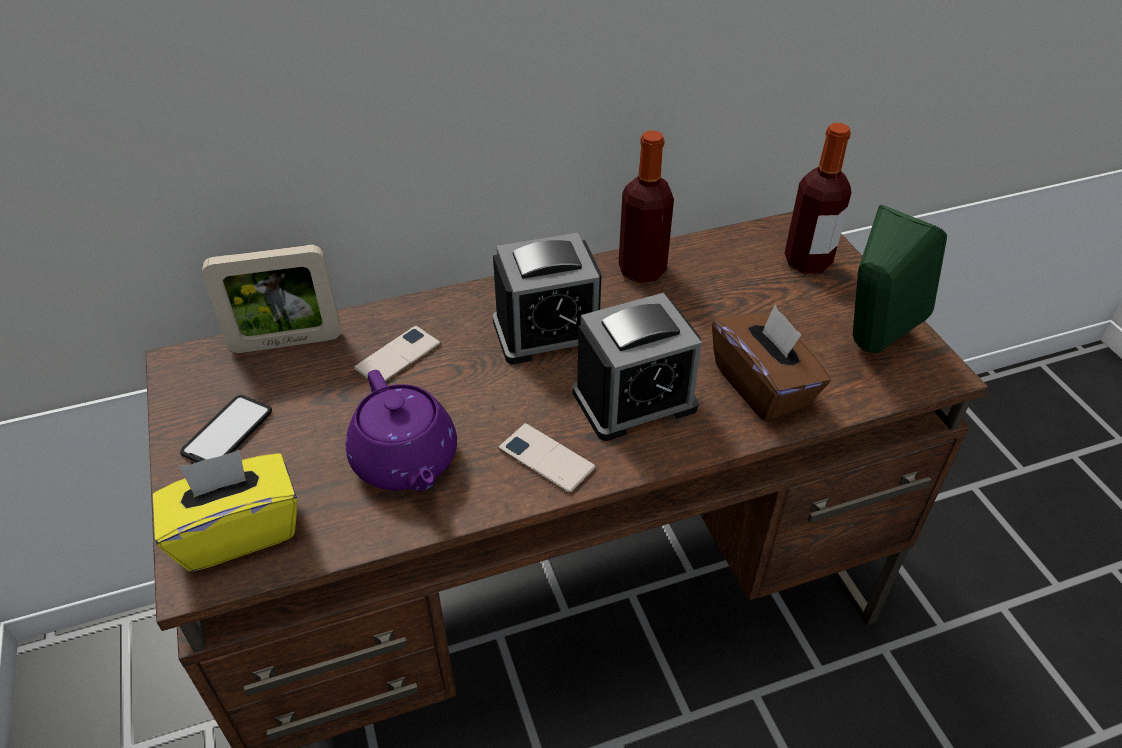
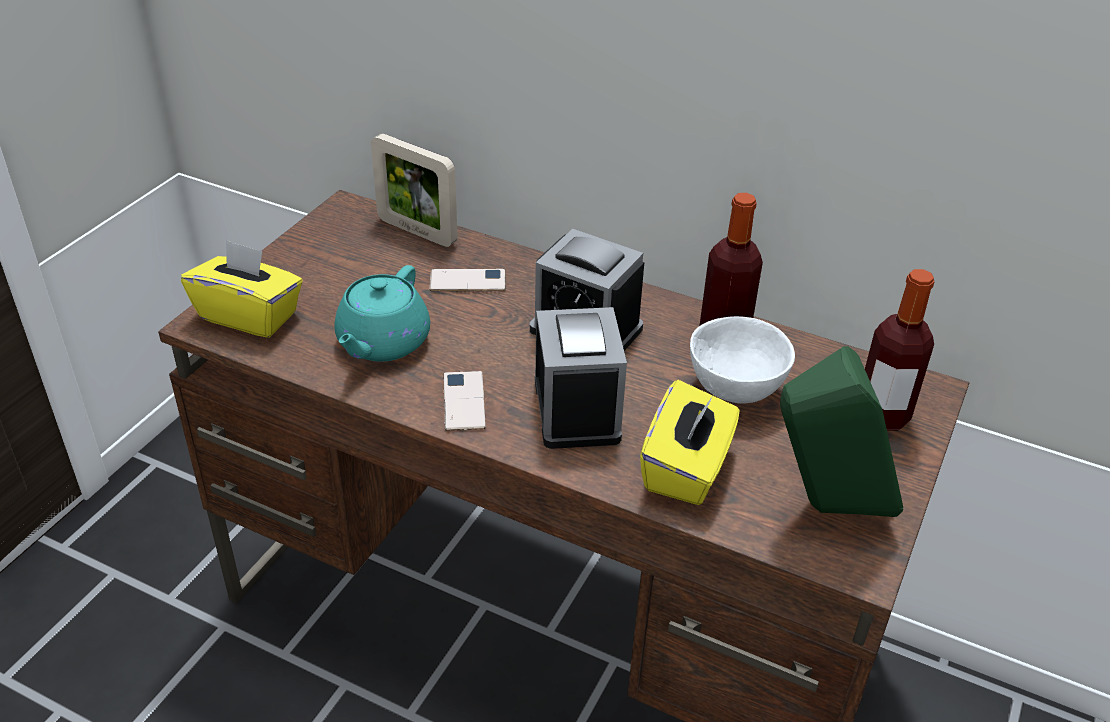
camera: 45 degrees right, 5 degrees down
phone [180,395,272,463] -> none
purple teapot [346,370,457,491] -> turquoise teapot [334,265,430,362]
alarm clock [573,293,702,441] -> alarm clock turned 120 degrees counterclockwise [535,307,627,449]
brown tissue box [712,305,831,422] -> yellow tissue box [640,380,740,505]
none -> white bowl [690,316,795,404]

